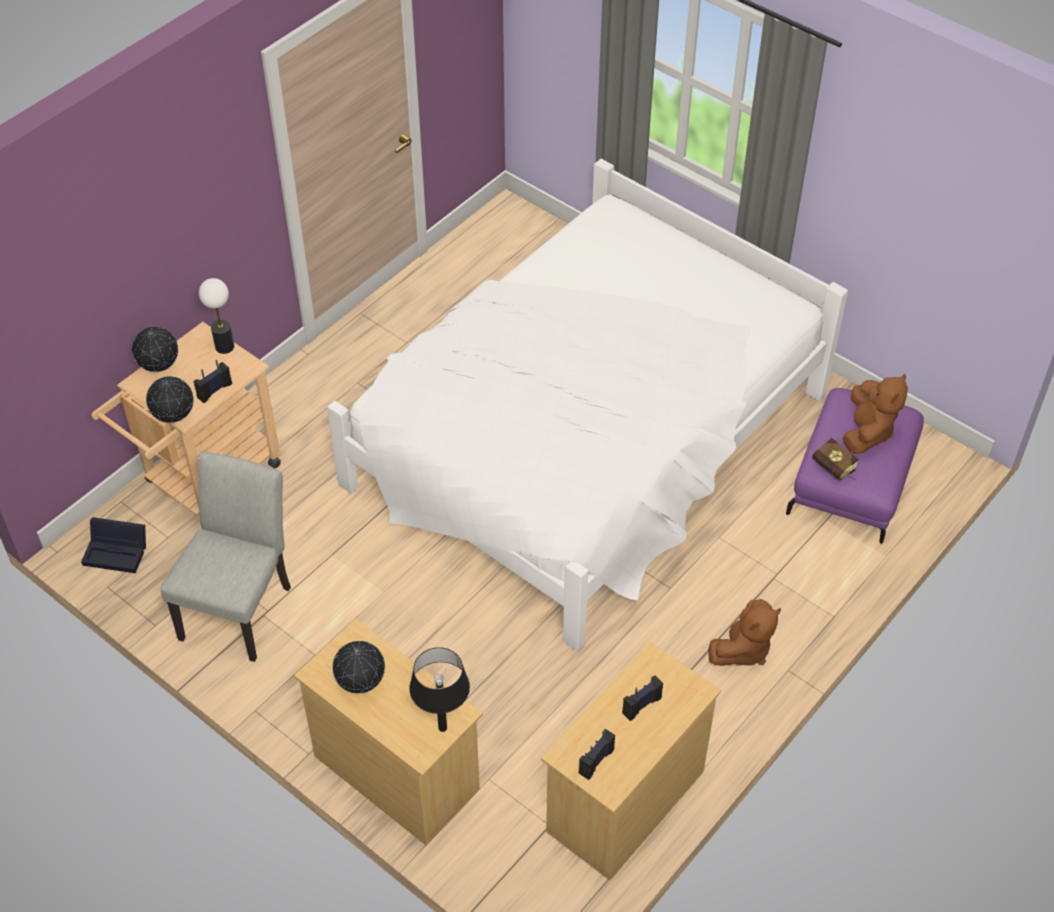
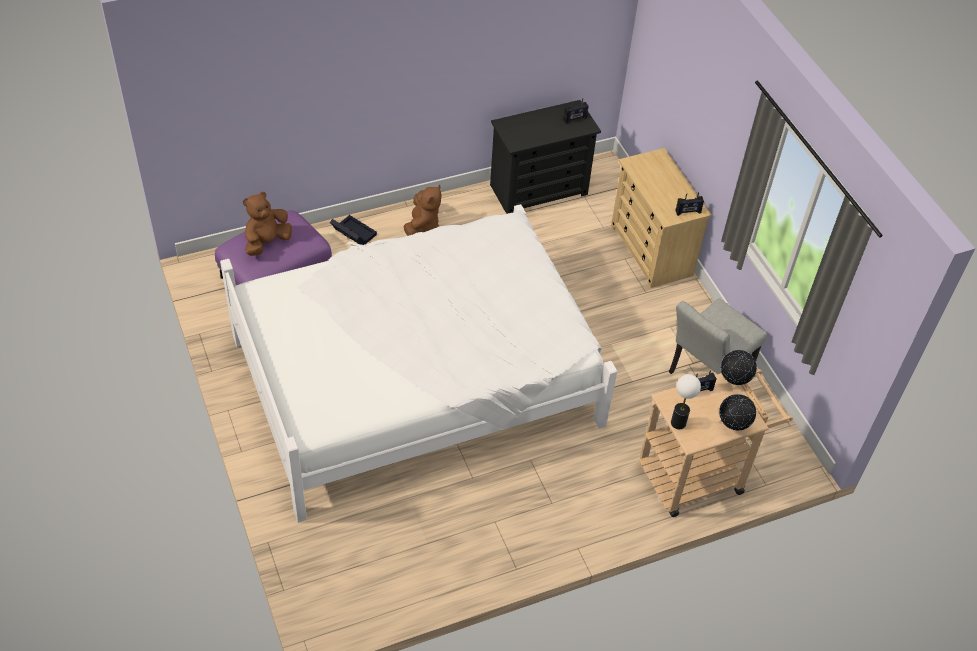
camera: 155 degrees left, 0 degrees up
black storage box [81,517,146,573] -> black storage box moved to [330,215,377,245]
globe [332,641,385,693] -> none
black table lamp [409,647,470,732] -> none
beige dresser [541,642,721,880] -> black dresser [490,100,601,214]
radio [622,675,663,721] -> radio moved to [675,192,704,216]
brown plush toy [708,599,781,666] -> brown plush toy turned 120 degrees clockwise [404,185,442,236]
book [812,438,859,482] -> none

